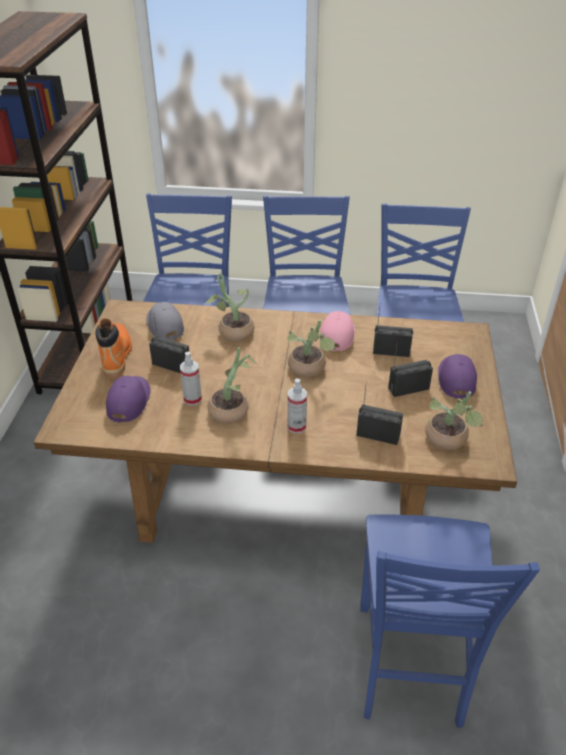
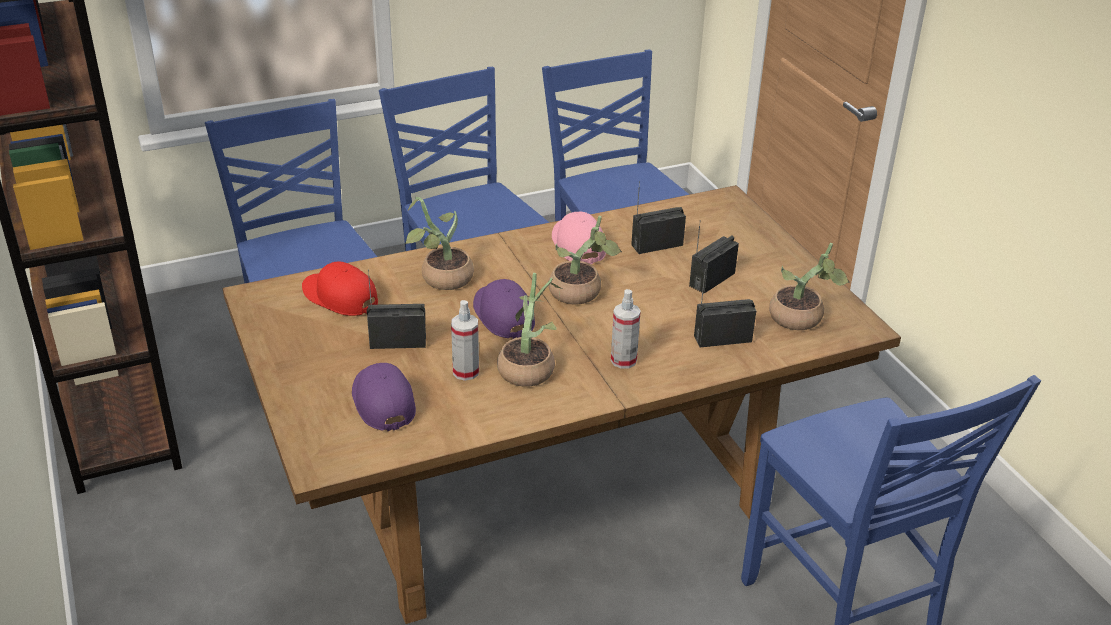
camera: 30 degrees left, 5 degrees down
orange boot [96,318,132,379] -> none
grey cap [146,302,184,340] -> red cap [302,262,378,316]
purple cap [438,354,477,399] -> purple cap moved to [473,279,535,339]

